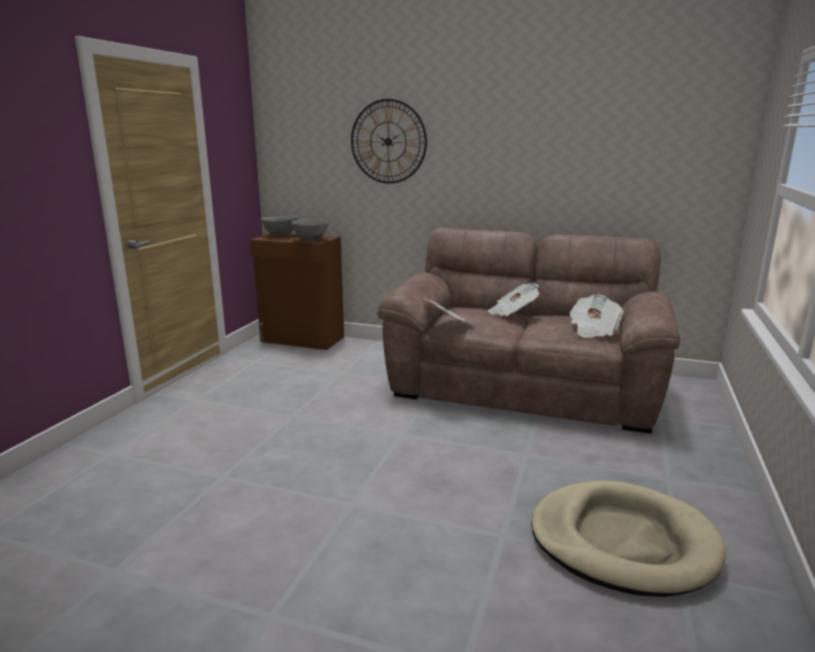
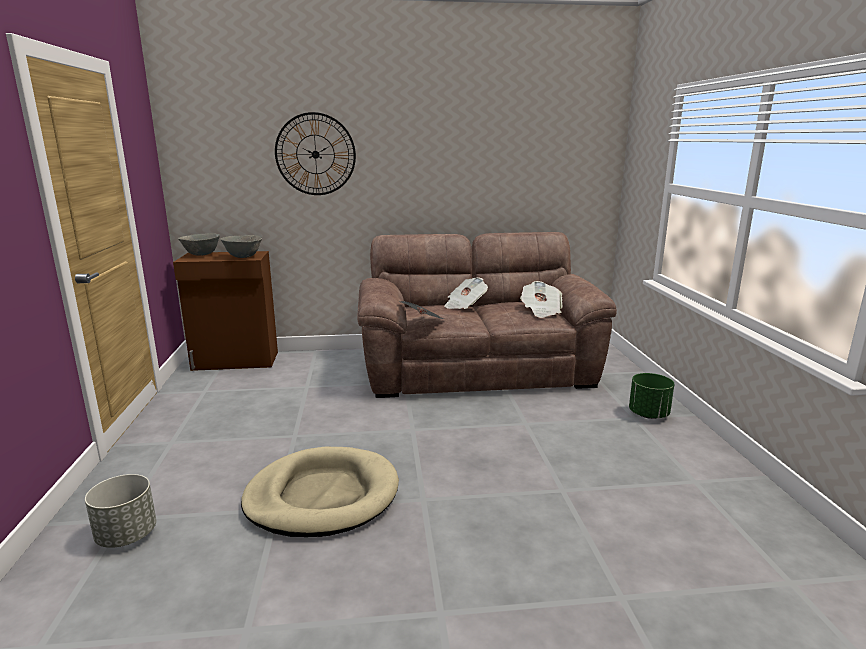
camera: 25 degrees left, 0 degrees up
beige dog bed [531,480,726,597] -> beige dog bed moved to [241,447,399,537]
none -> grey planter [85,474,156,548]
none -> green planter [629,373,674,419]

